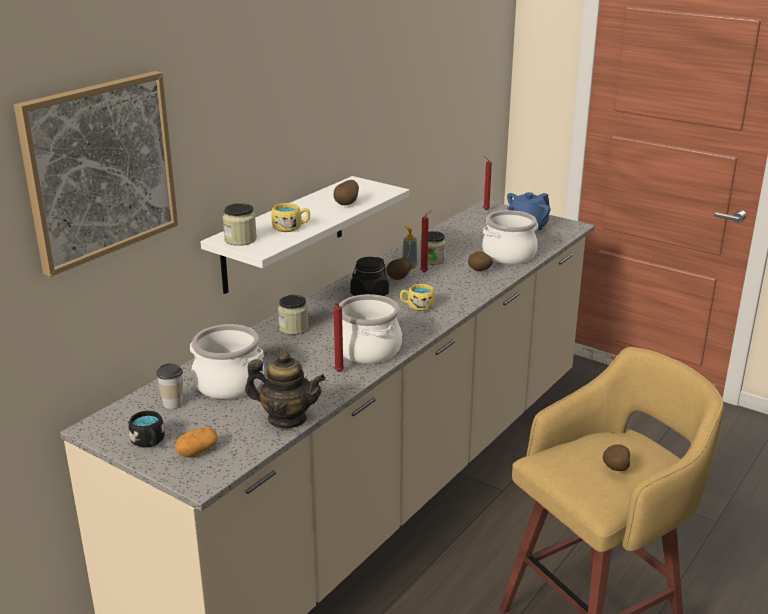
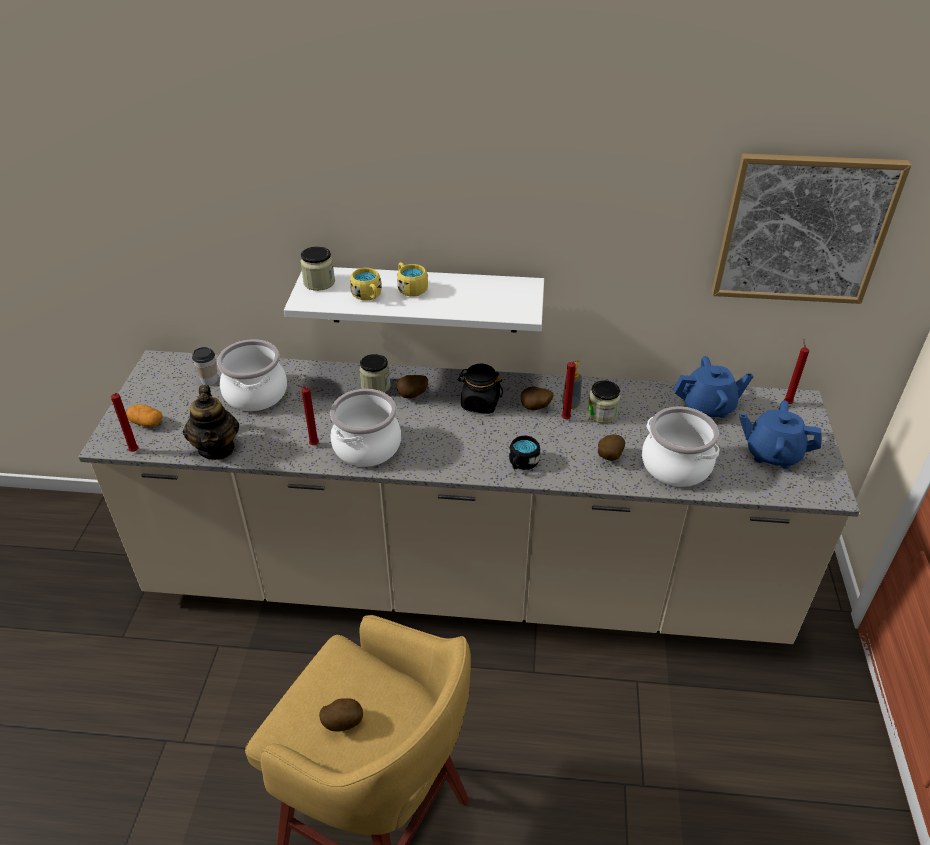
camera: 60 degrees right, 15 degrees up
picture [14,71,178,277] -> picture moved to [712,153,912,304]
black mug [128,411,165,447] -> black mug moved to [509,436,541,470]
potato [333,180,359,205] -> potato moved to [396,375,428,399]
yellow mug [400,284,435,311] -> yellow mug moved to [397,262,428,297]
none -> red candle [111,393,139,452]
none -> blue teapot [674,356,754,418]

